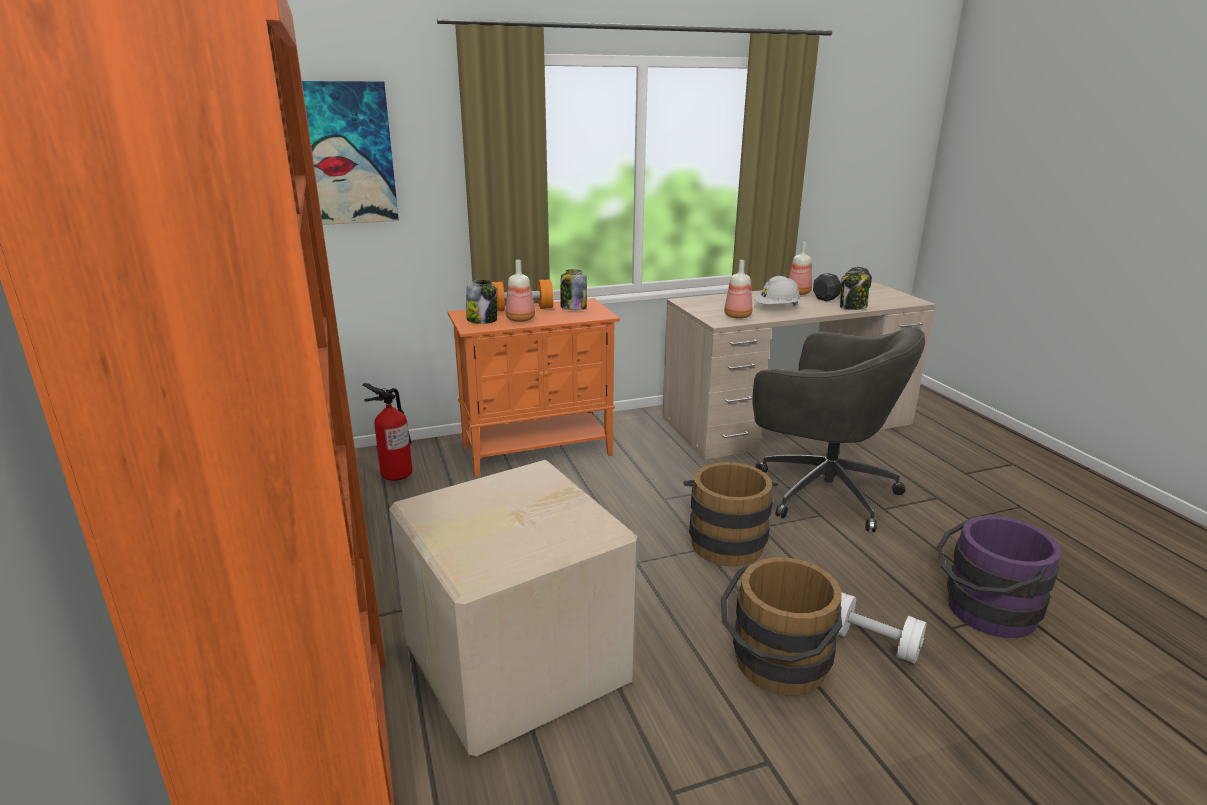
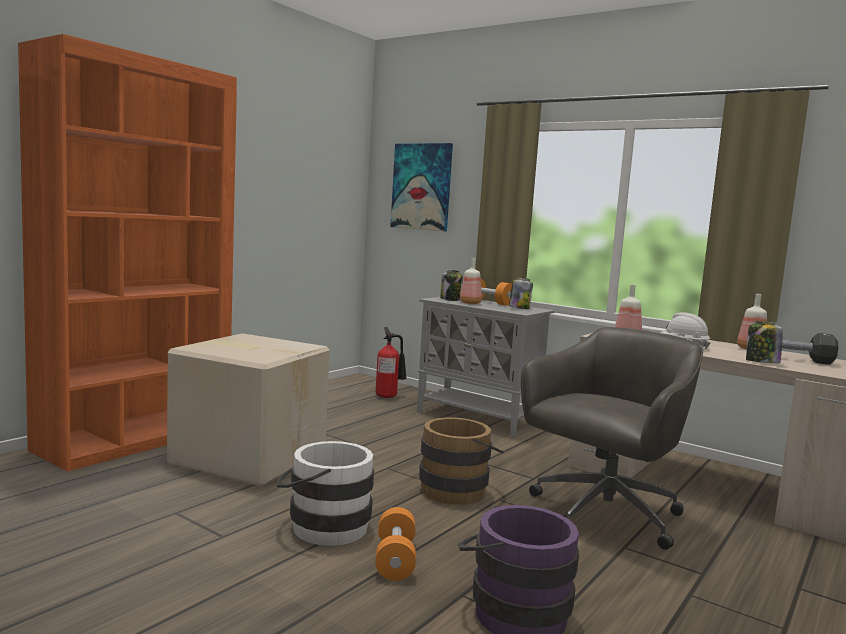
camera: 55 degrees right, 15 degrees down
orange cabinet [448,298,620,477] -> grey cabinet [417,297,555,438]
brown bucket [721,557,842,695] -> white bucket [277,441,374,546]
grey office chair [752,327,925,532] -> grey office chair turned 135 degrees counterclockwise [521,327,703,550]
white dumbbell [838,592,927,664] -> orange dumbbell [375,507,416,581]

